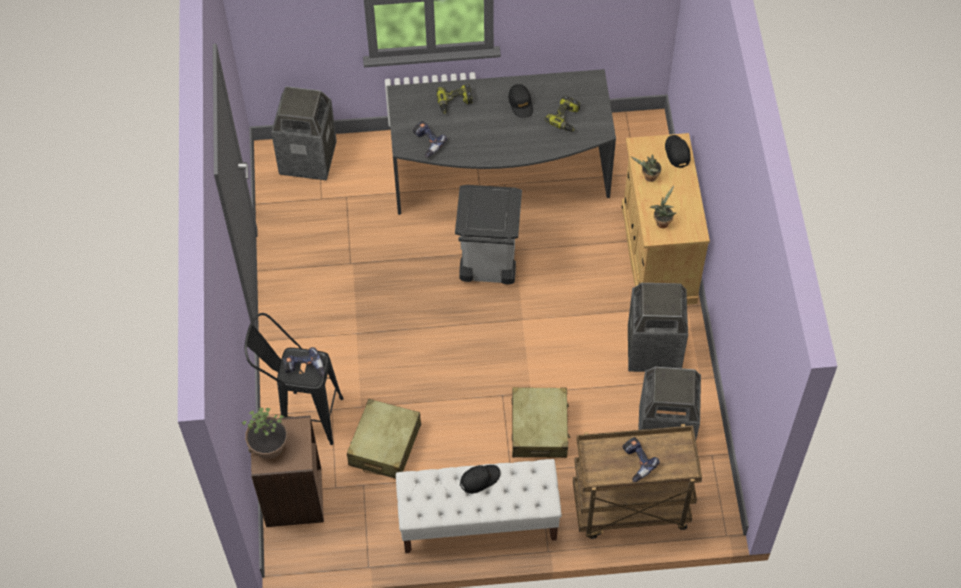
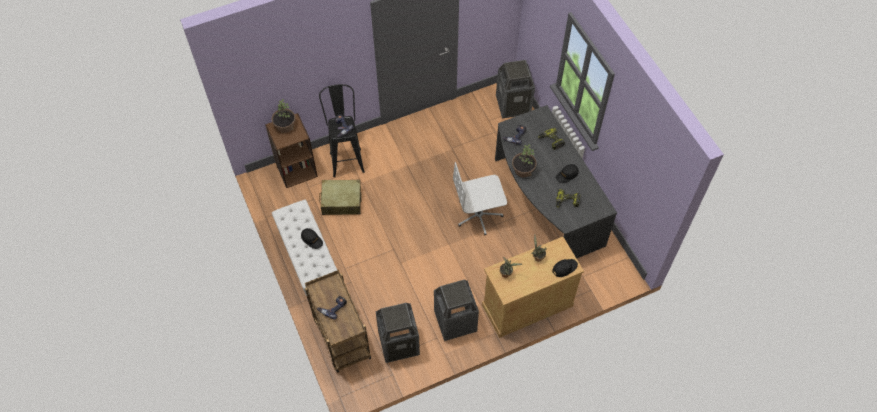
camera: 70 degrees right, 0 degrees up
grey trash can [455,185,522,284] -> white office chair [453,162,507,235]
beige suitcase [512,387,570,458] -> none
none -> potted plant [512,145,537,177]

